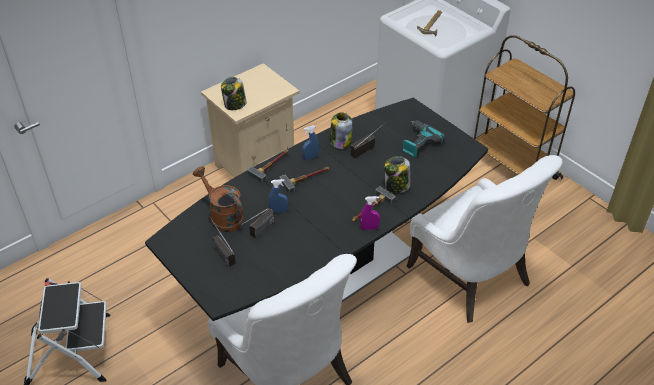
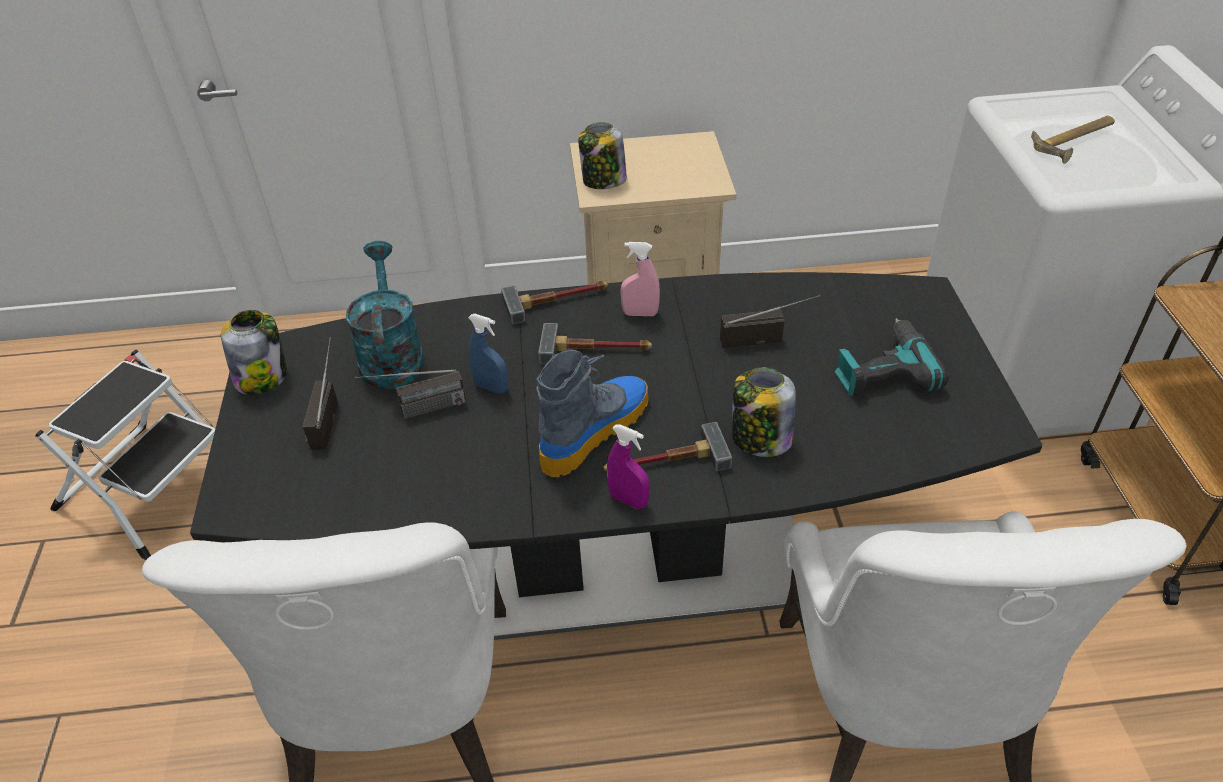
camera: 35 degrees right, 0 degrees up
brown watering can [193,166,244,232] -> turquoise watering can [346,241,424,389]
blue spray bottle [302,125,319,160] -> pink spray bottle [620,242,660,316]
jar [330,112,353,149] -> jar moved to [221,310,287,395]
none -> boot [536,349,649,477]

